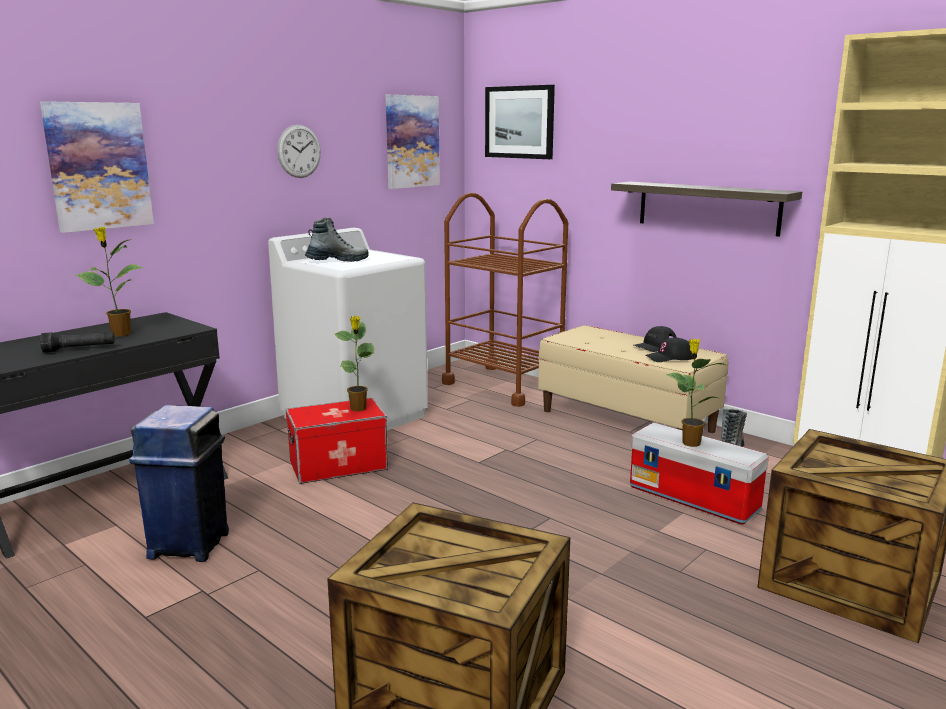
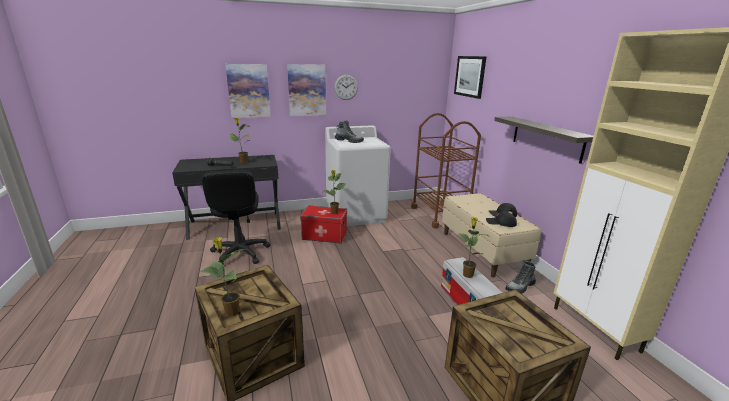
camera: 30 degrees right, 5 degrees up
blue trash can [129,405,229,562] -> black office chair [201,170,270,265]
picture [386,95,440,189] -> picture moved to [287,64,326,116]
none -> potted plant [200,237,247,316]

